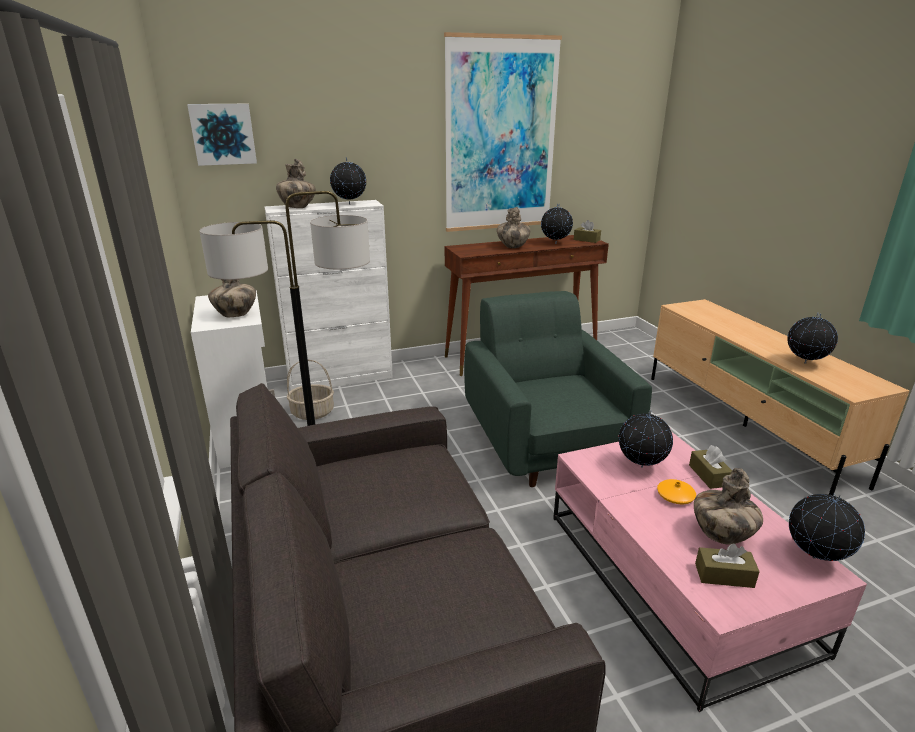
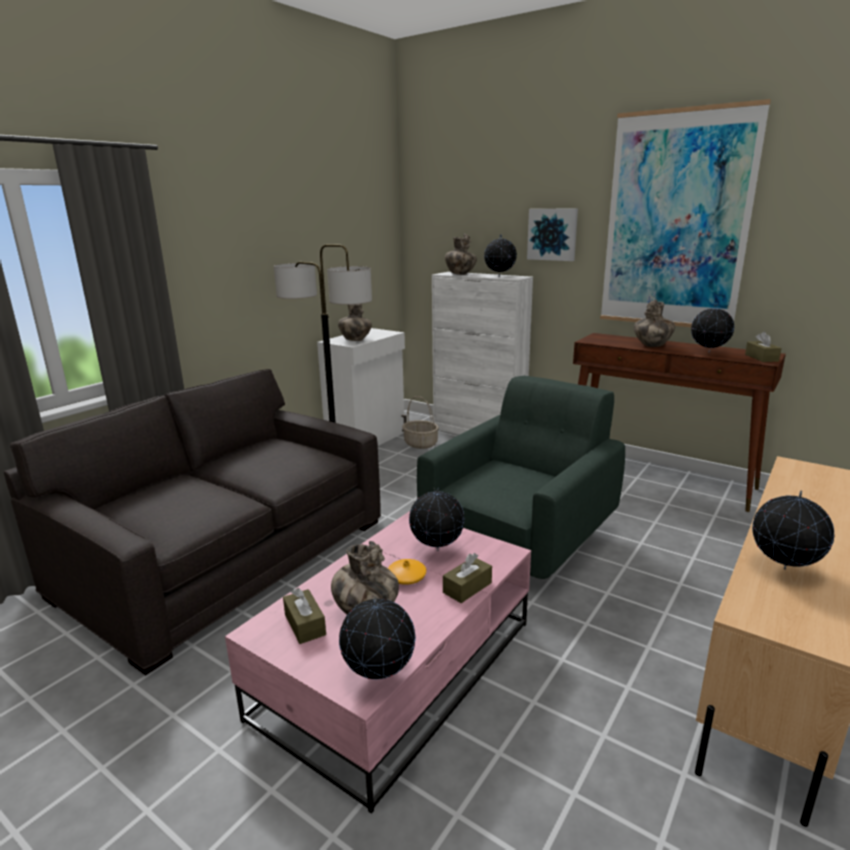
camera: 55 degrees right, 5 degrees down
picture [187,104,257,166] -> picture moved to [527,208,578,261]

